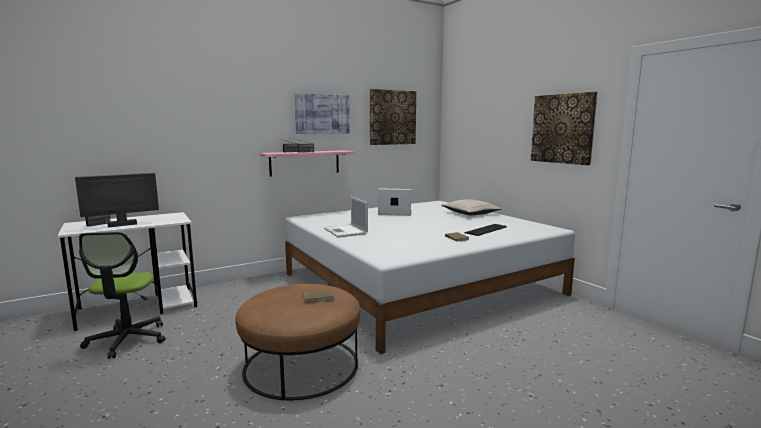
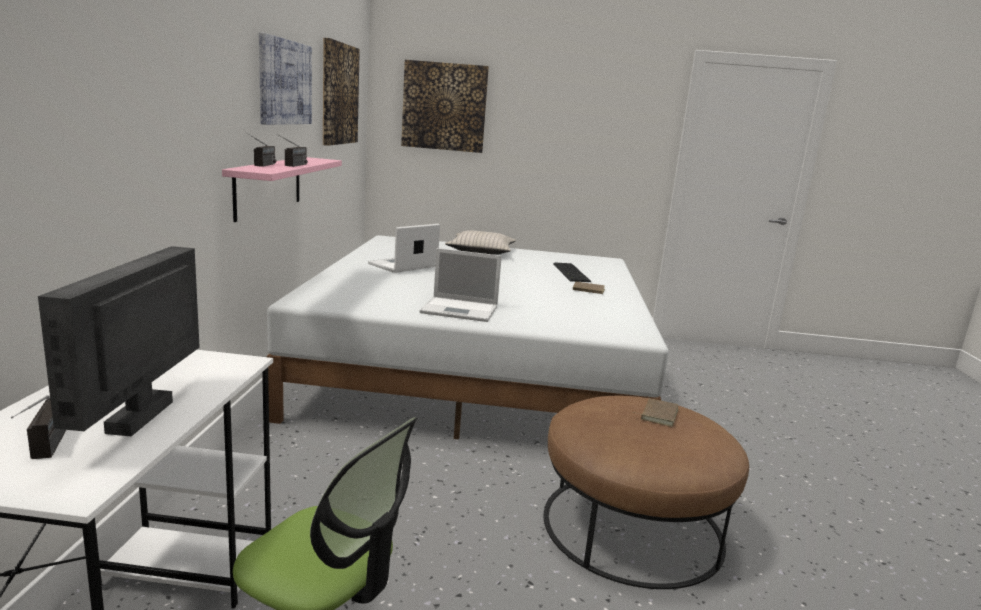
camera: 55 degrees left, 5 degrees up
picture [531,92,597,165] -> picture moved to [401,60,489,153]

